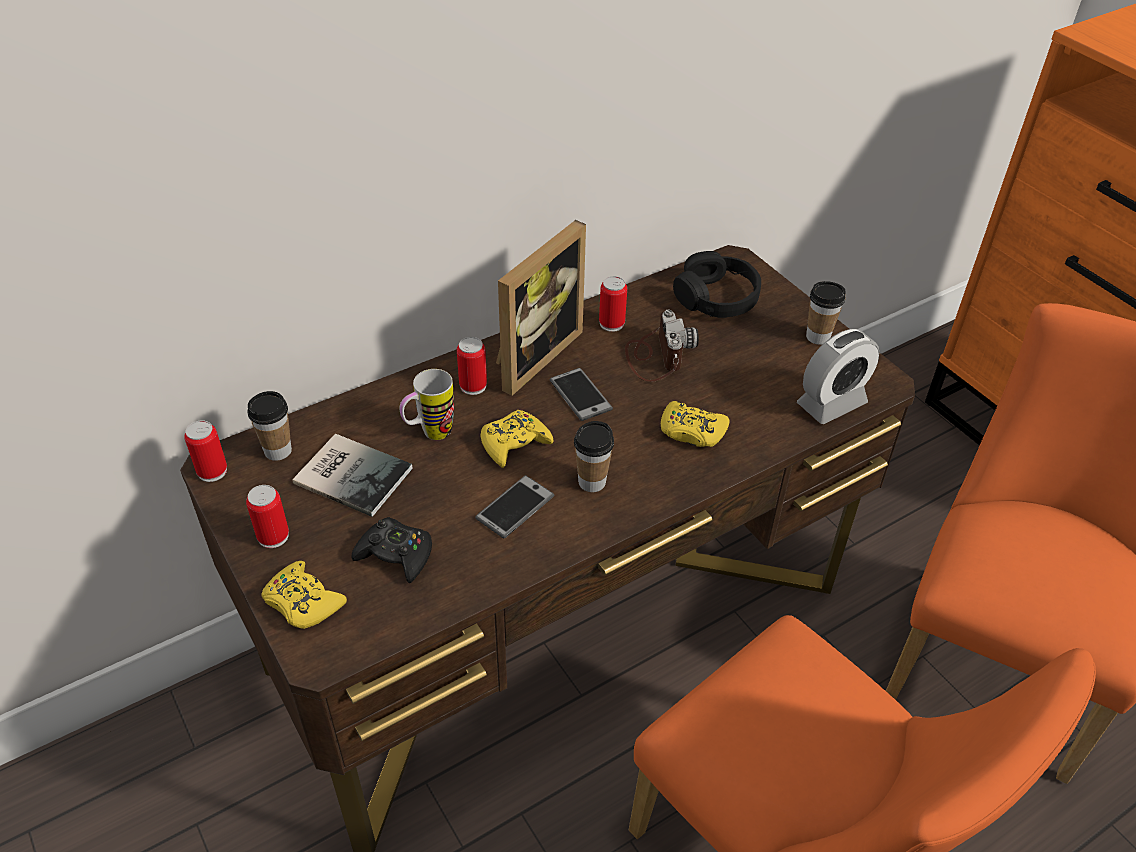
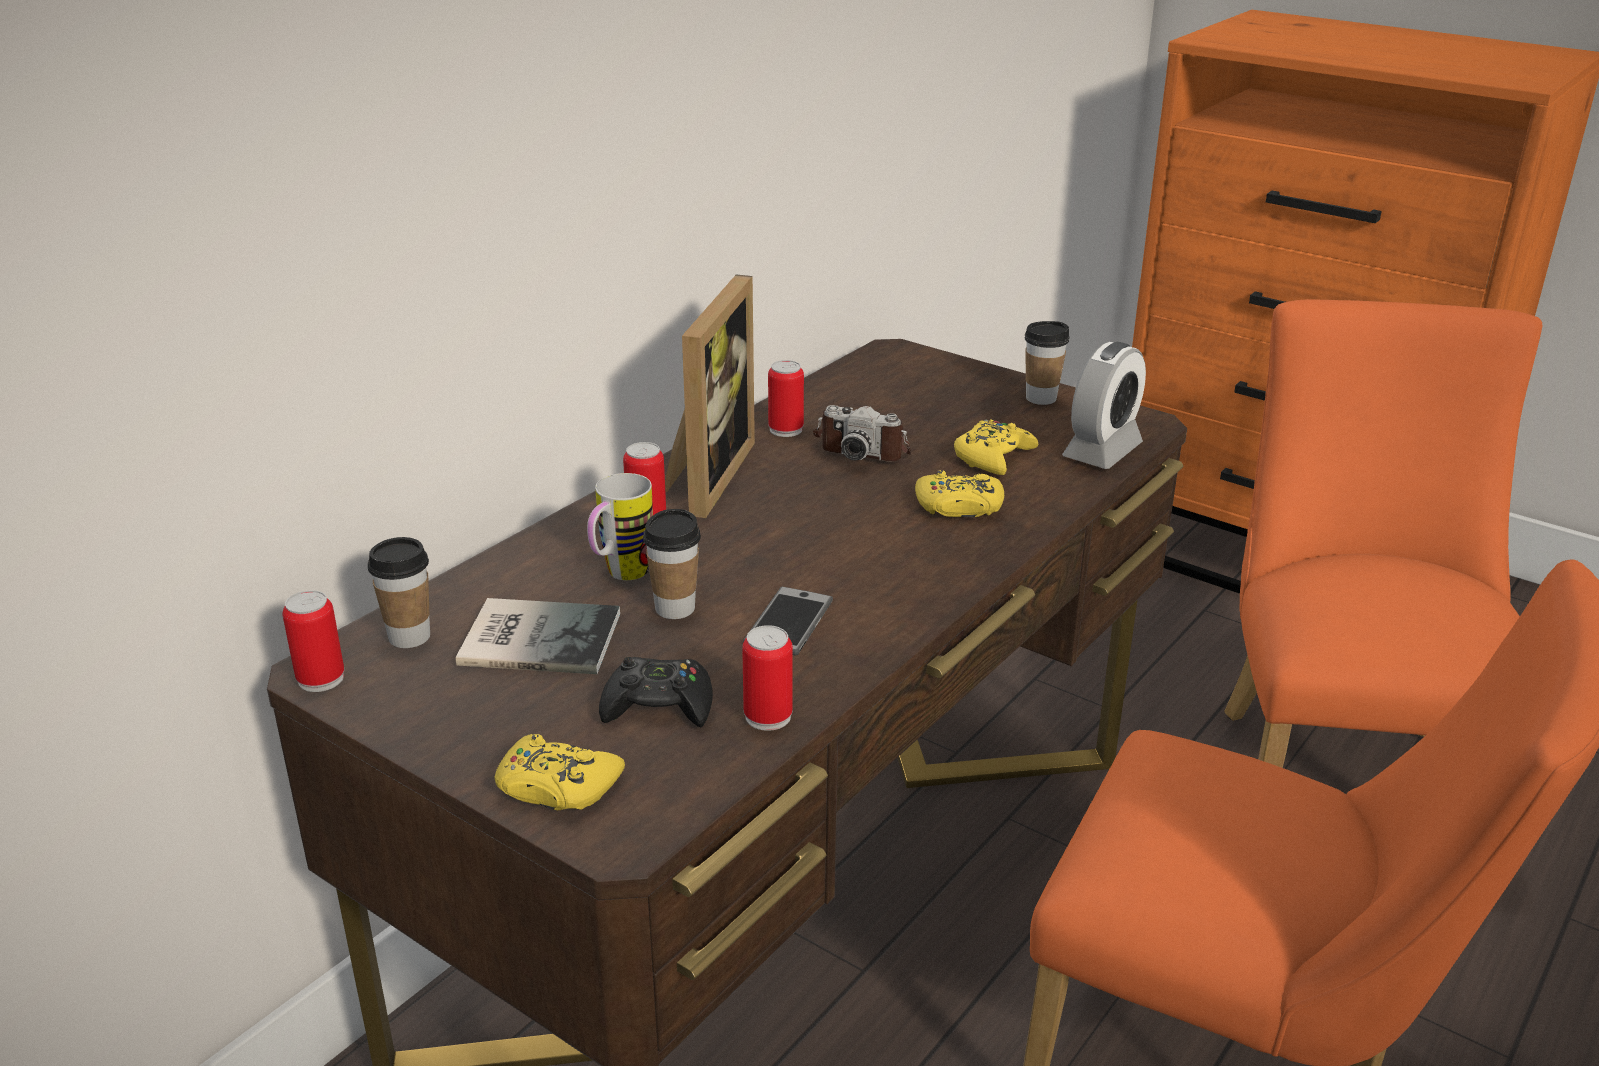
camera: 20 degrees left, 15 degrees down
can [246,485,289,548] -> can moved to [742,625,793,731]
yellow game controller [481,410,554,468] -> yellow game controller moved to [954,419,1038,475]
phone [550,368,613,421] -> none
cup [574,421,614,492] -> cup moved to [643,509,701,619]
camera [625,310,699,382] -> camera turned 135 degrees clockwise [813,405,911,461]
black headphones [673,251,761,318] -> none

